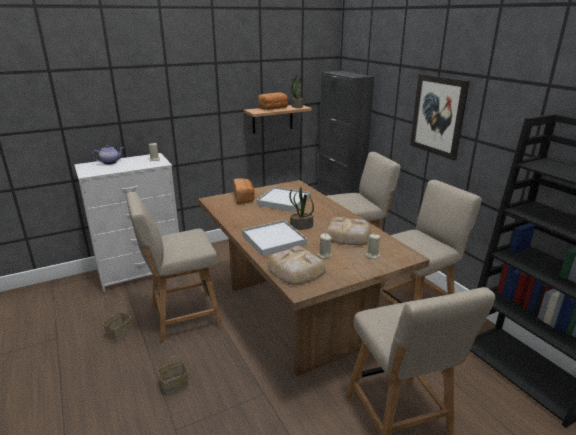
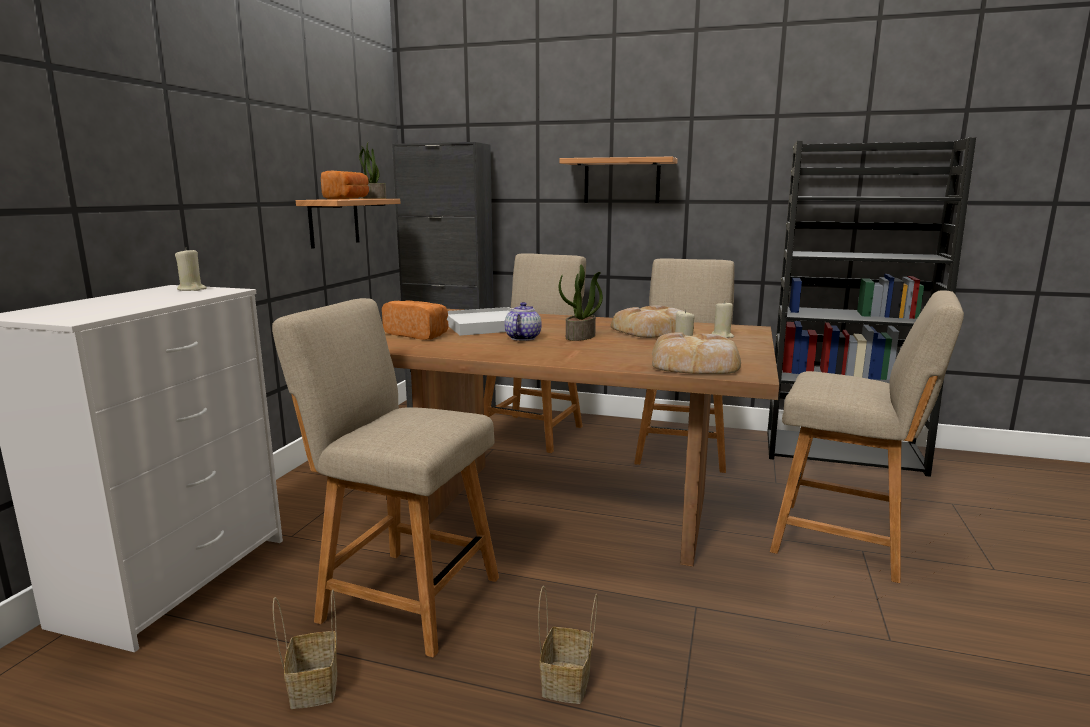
camera: 45 degrees left, 10 degrees down
teapot [92,145,123,165] -> teapot moved to [505,302,542,341]
beige chair [126,192,223,342] -> beige chair turned 90 degrees clockwise [272,298,499,658]
white tray [242,220,307,257] -> none
picture [410,74,470,160] -> shelf [560,157,678,203]

